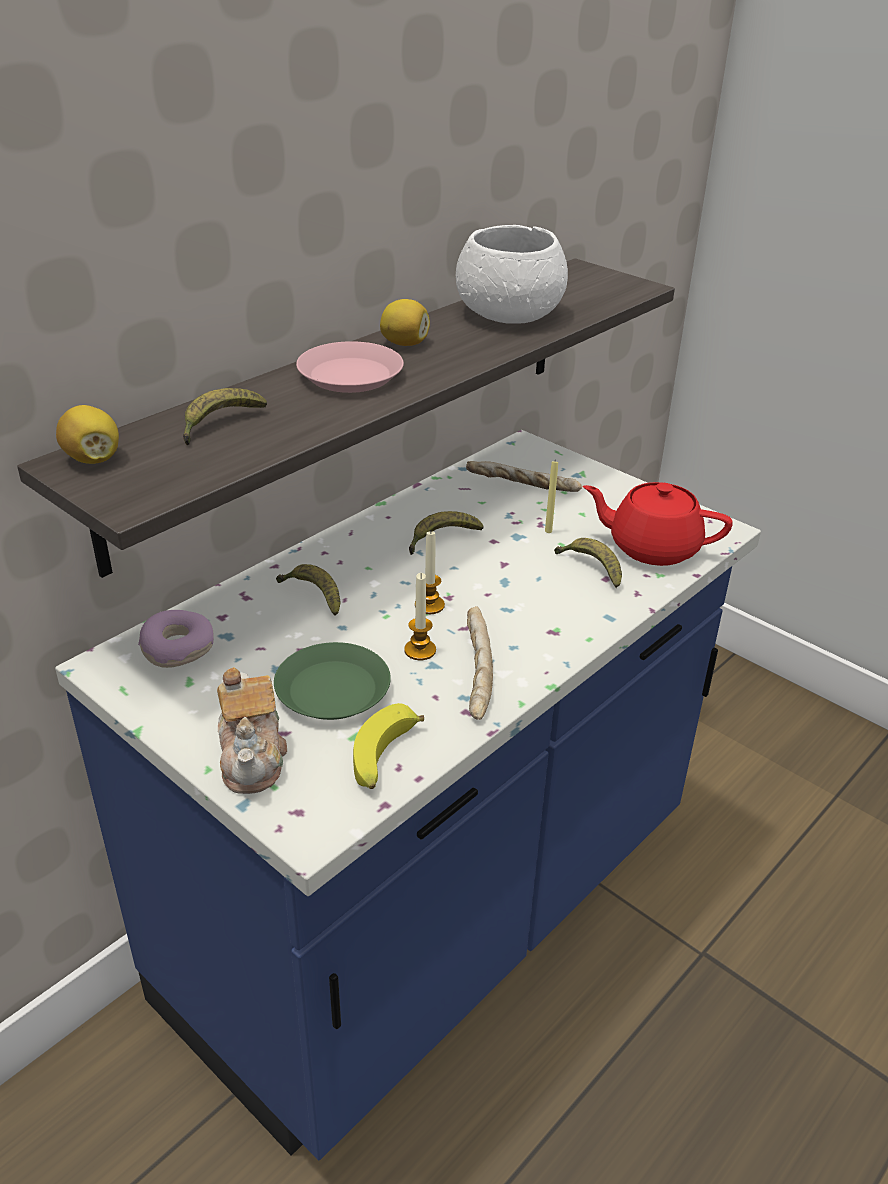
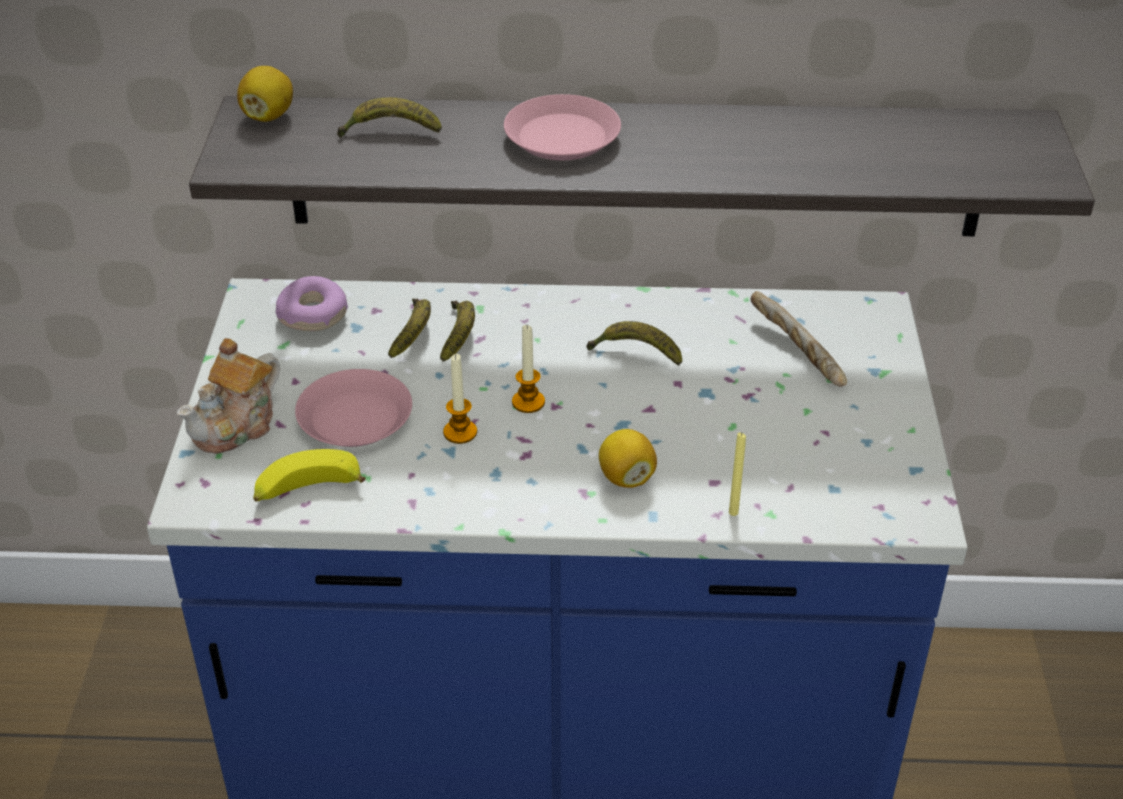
camera: 50 degrees right, 5 degrees up
green plate [274,642,391,720] -> pink plate [295,369,412,447]
lemon [380,299,430,346] -> lemon moved to [599,429,657,488]
white bowl [456,225,568,324] -> none
bread [467,606,493,720] -> none
yellow candle [545,461,558,533] -> yellow candle moved to [729,432,746,516]
banana [554,538,622,588] -> banana moved to [388,298,431,358]
red teapot [583,482,733,566] -> none

